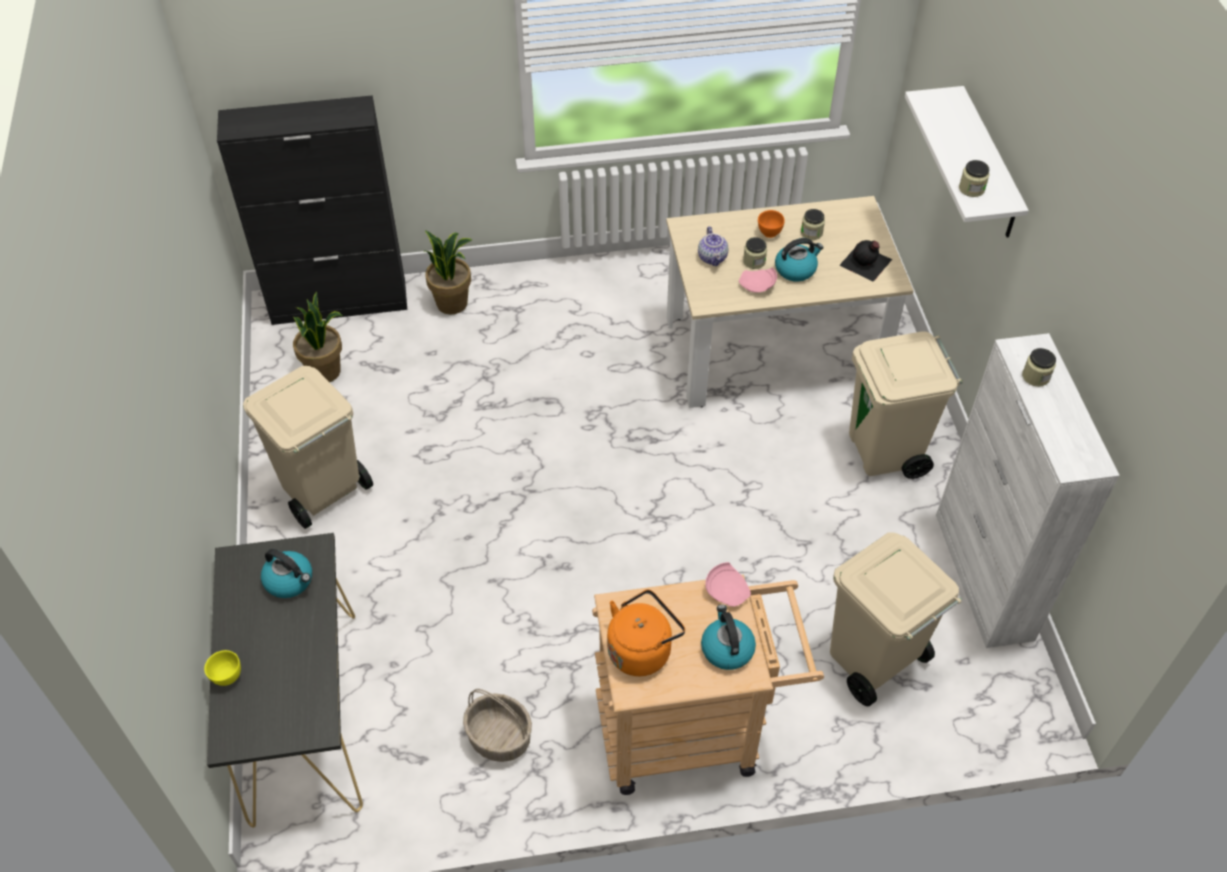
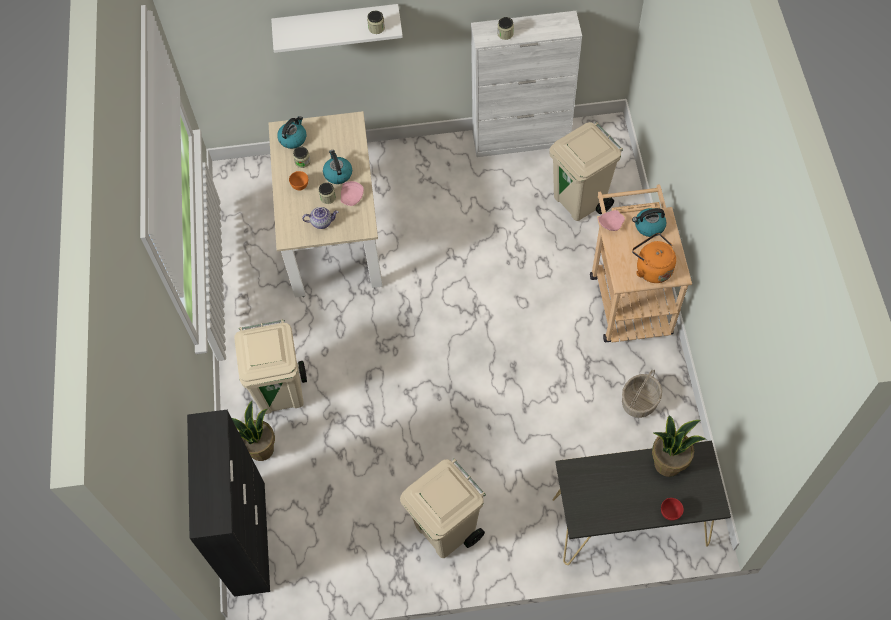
camera: 85 degrees left, 10 degrees up
yellow bowl [204,650,241,686] -> red bowl [661,498,684,521]
kettle [261,549,312,598] -> kettle moved to [277,116,306,149]
potted plant [293,292,343,382] -> potted plant moved to [652,415,706,477]
black bottle [839,240,892,282] -> none
beige trash can [849,331,963,479] -> beige trash can moved to [234,319,307,414]

